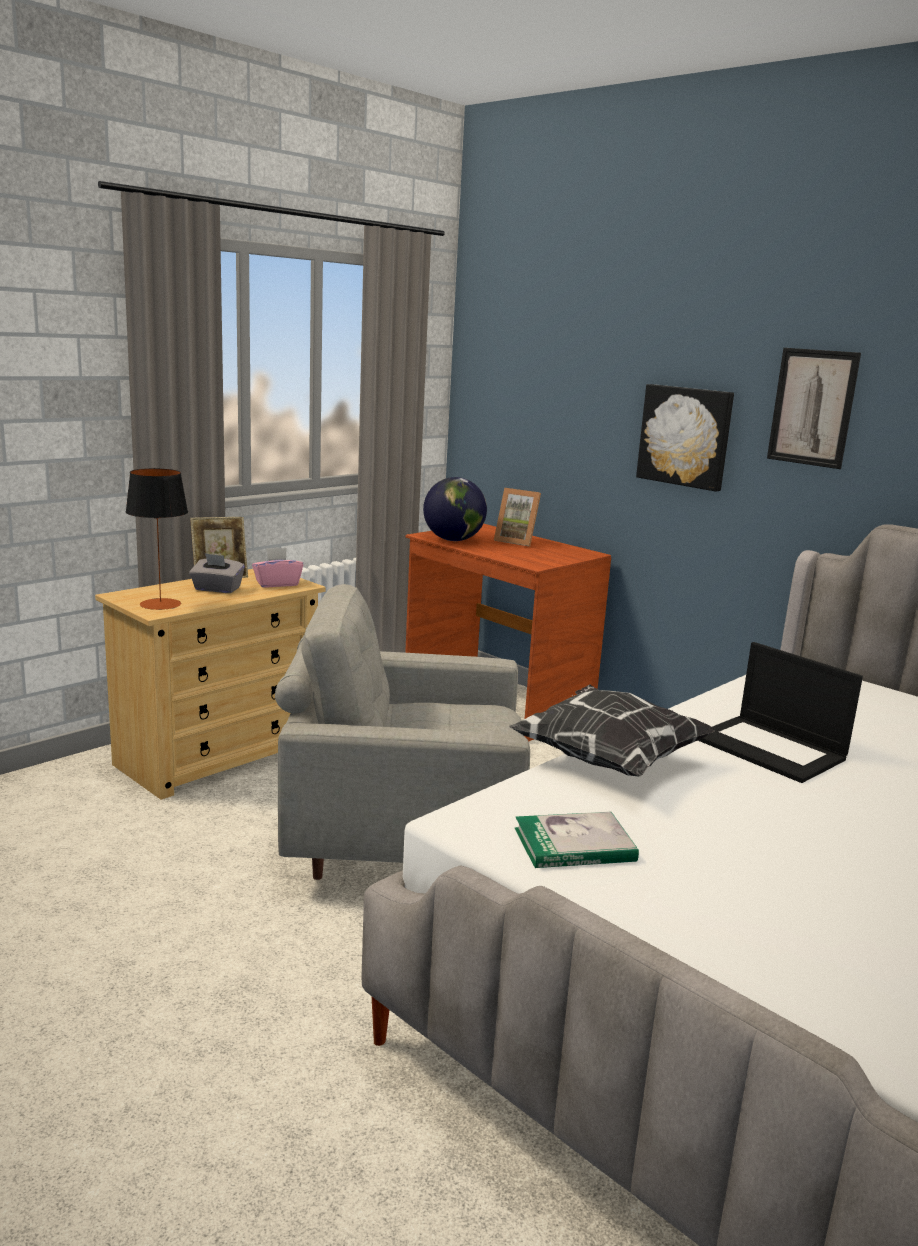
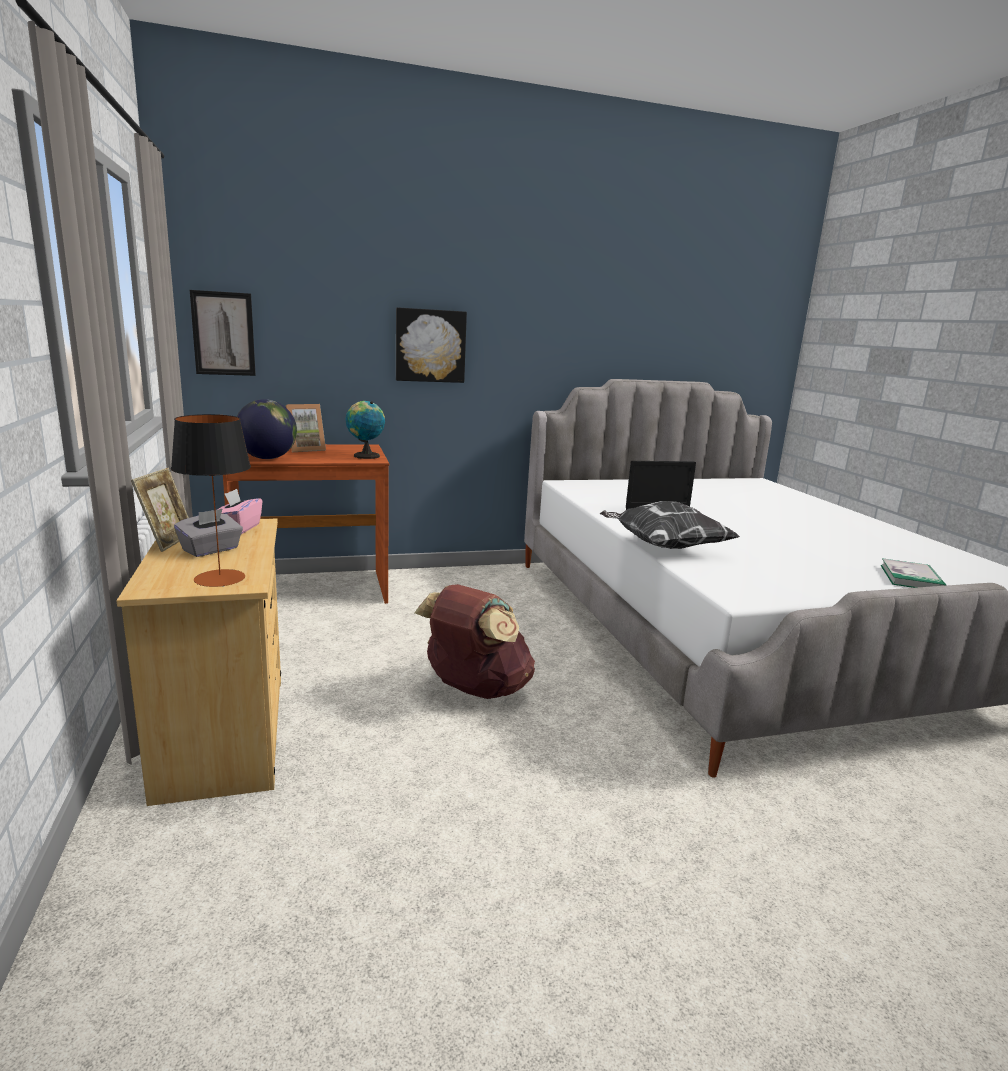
camera: 60 degrees left, 0 degrees up
grey armchair [275,584,530,880] -> brown backpack [414,584,535,699]
book [515,812,639,868] -> book moved to [880,558,947,588]
picture [767,348,861,469] -> picture moved to [190,290,256,376]
none -> globe [345,401,385,459]

